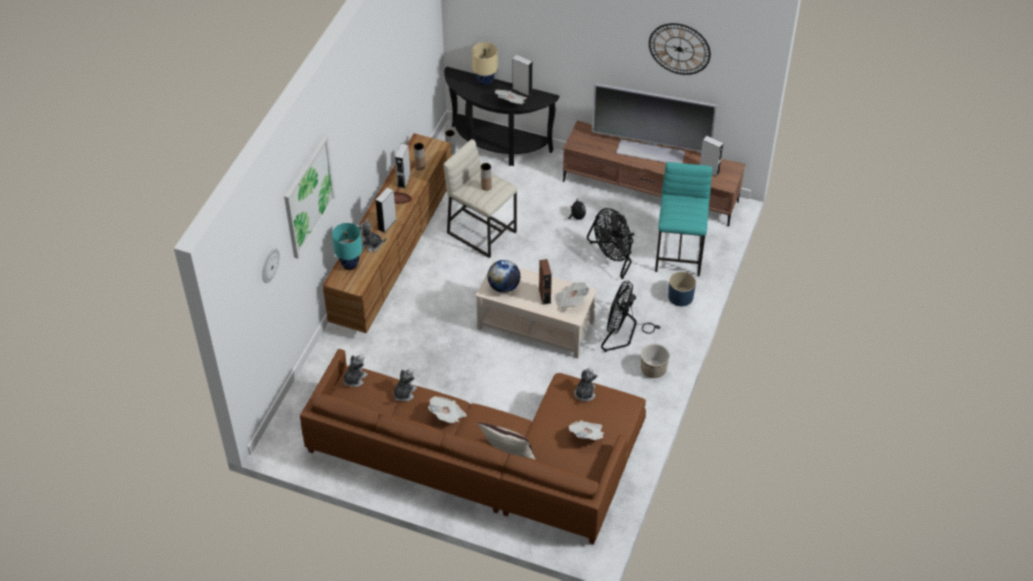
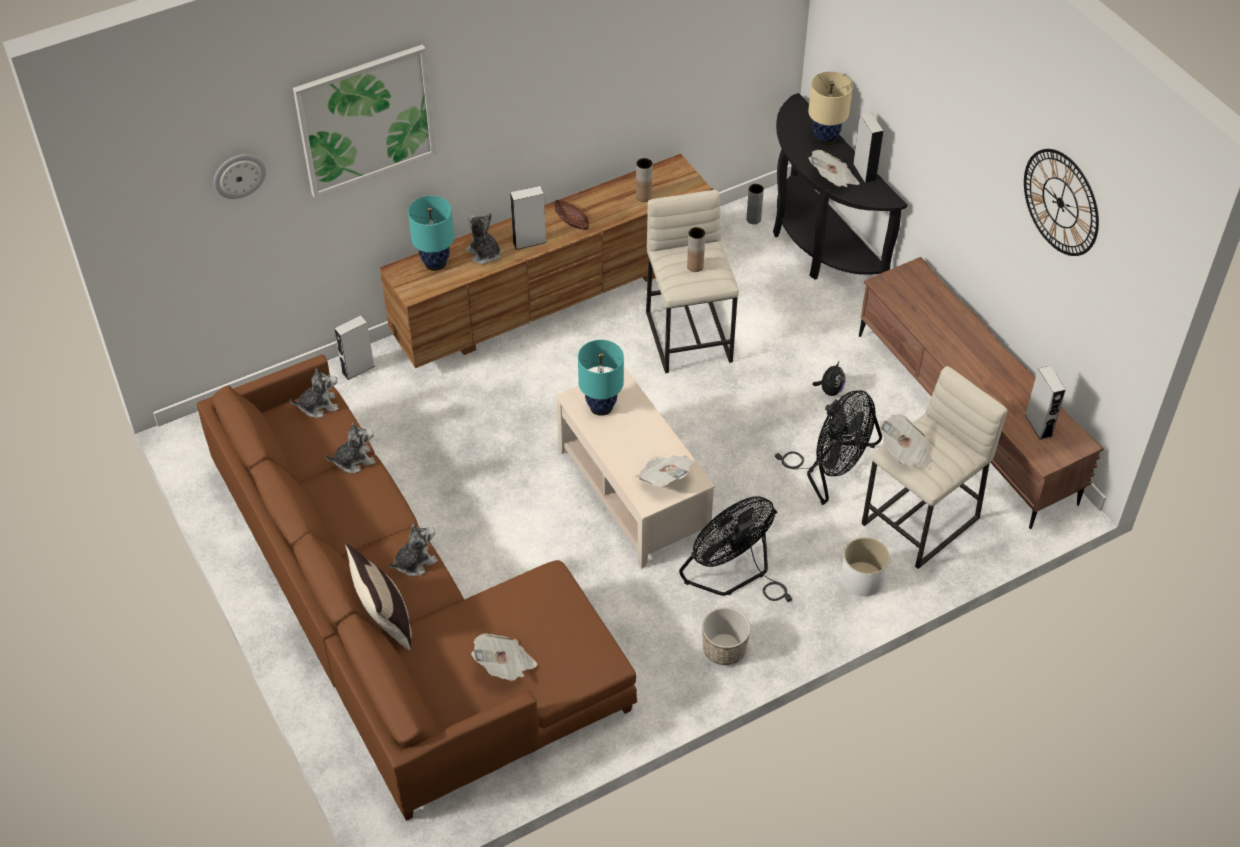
camera: 40 degrees right, 0 degrees up
grey speaker [395,144,411,188] -> grey speaker moved to [334,315,375,380]
newspaper [428,396,467,424] -> newspaper moved to [880,415,932,468]
globe [487,260,520,293] -> turquoise table lamp [578,340,624,416]
brown speaker [539,259,552,305] -> none
plush toy [574,367,598,402] -> plush toy moved to [388,524,438,576]
black fan [587,208,634,279] -> black fan turned 150 degrees counterclockwise [775,390,882,505]
television [592,84,717,163] -> none
turquoise stool [655,162,712,276] -> beige stool [862,366,1008,569]
blue planter [668,272,696,306] -> white planter [841,537,890,597]

